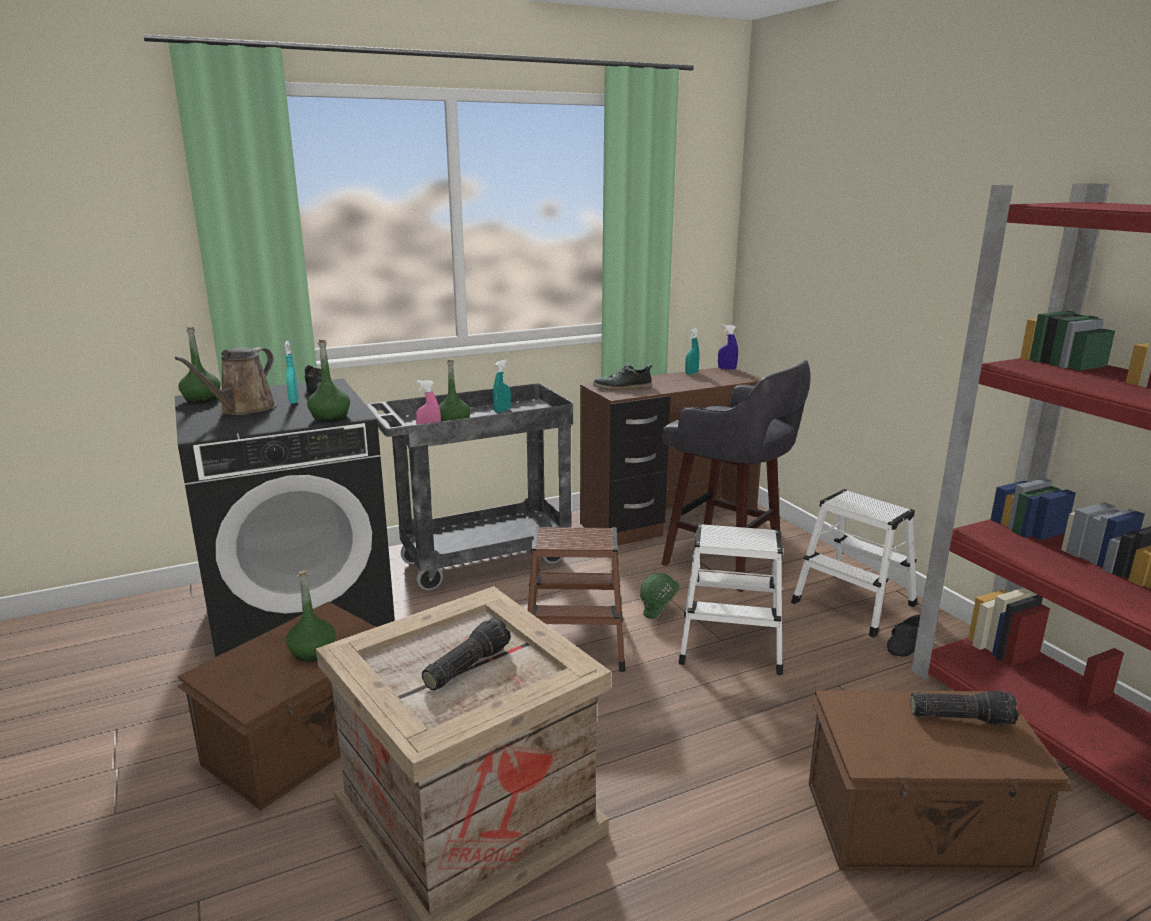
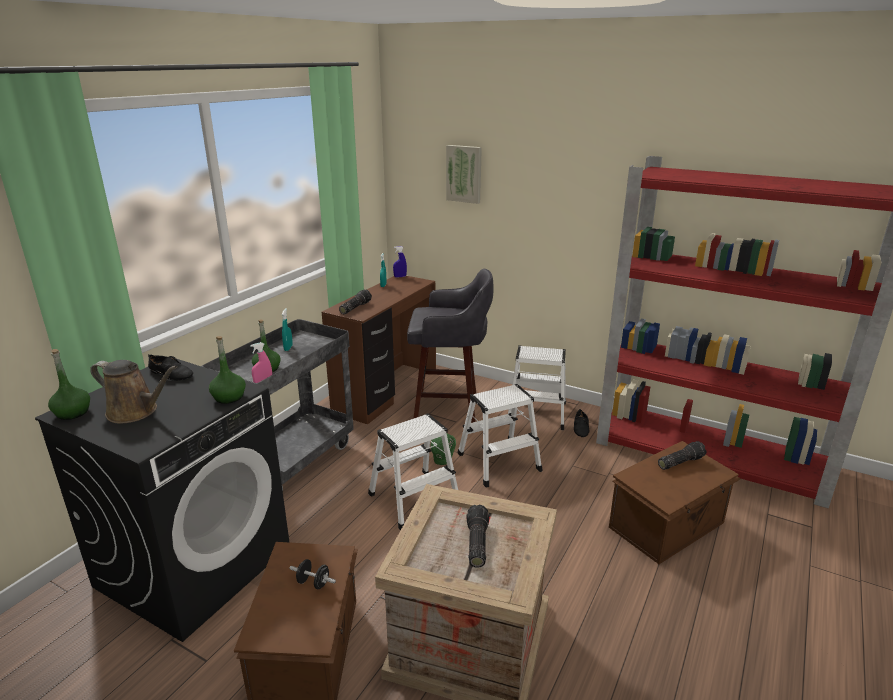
camera: 35 degrees left, 5 degrees up
brown watering can [175,347,276,415] -> brown watering can turned 60 degrees counterclockwise [90,360,177,424]
turquoise spray bottle [284,341,299,404] -> none
green bottle [286,571,336,662] -> black dumbbell [289,559,336,589]
brown step ladder [527,526,625,672] -> white step ladder [368,413,458,531]
shoe [593,364,653,390] -> flashlight [339,290,372,314]
none -> picture [446,145,482,204]

